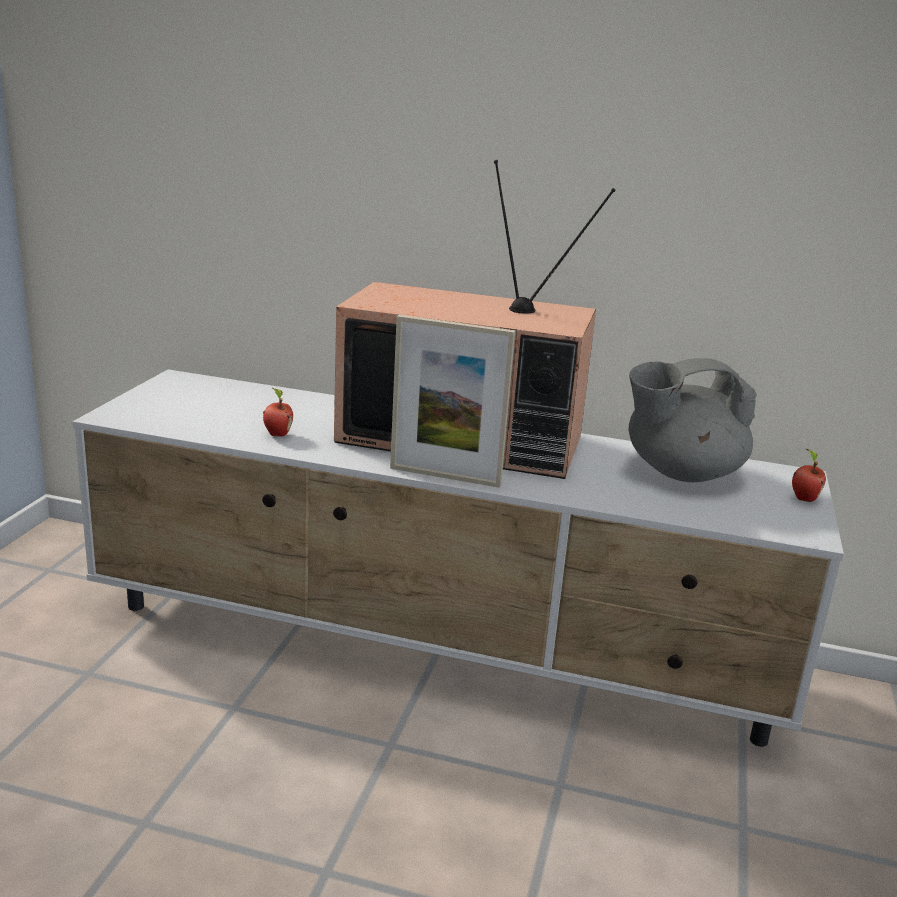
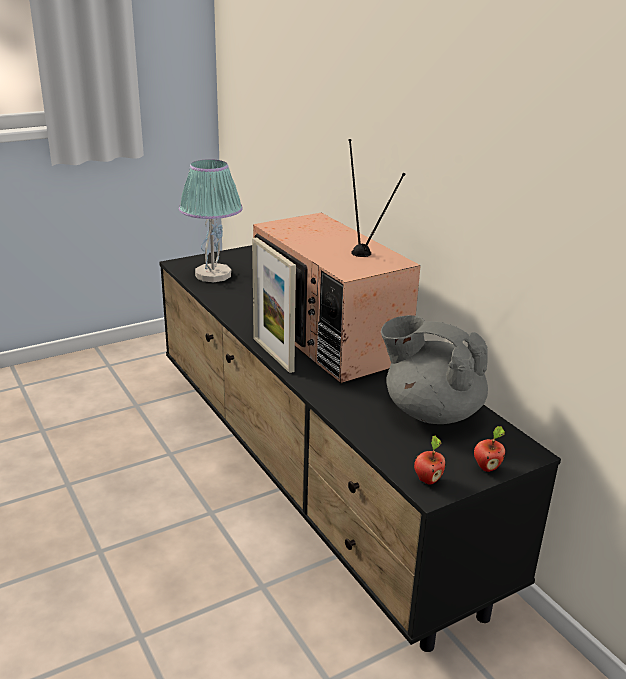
camera: 45 degrees right, 5 degrees up
white tv stand [73,369,844,747] -> black tv stand [159,245,561,652]
apple [263,388,293,436] -> apple moved to [414,436,446,484]
none -> table lamp [179,159,243,282]

